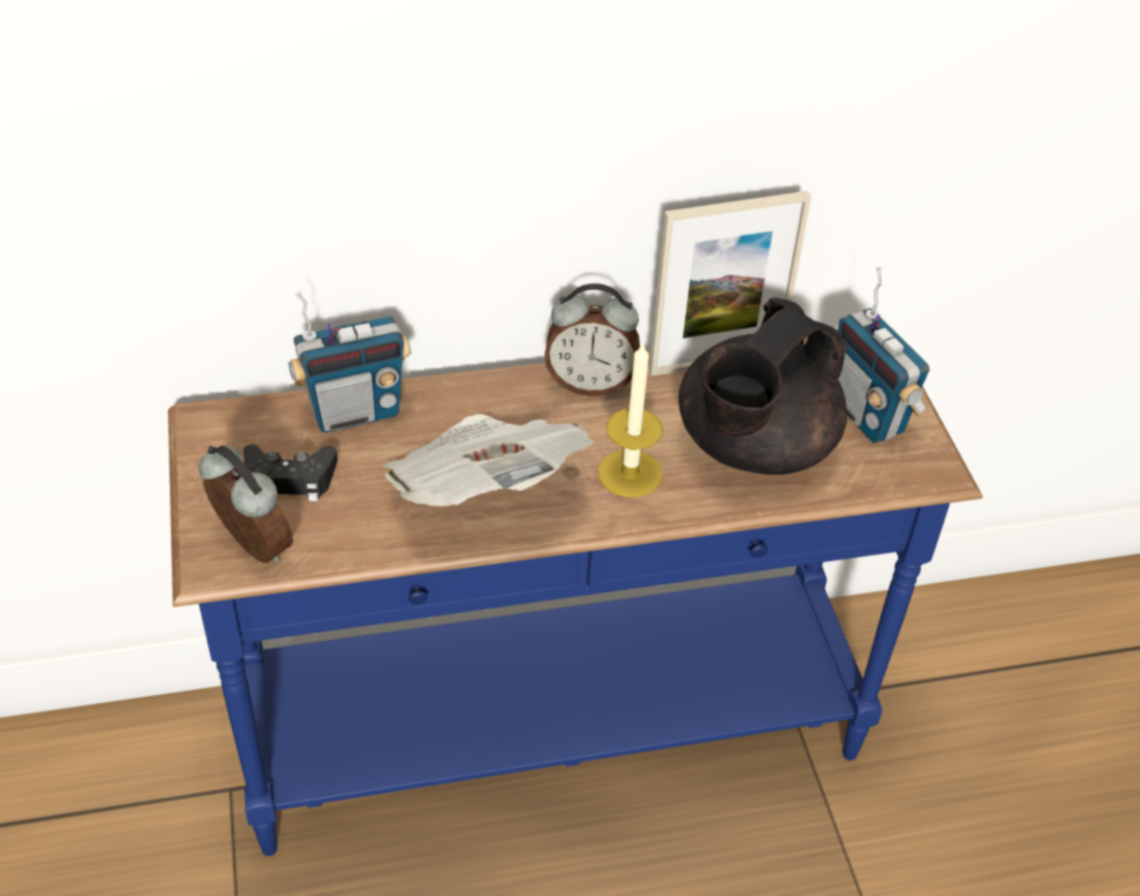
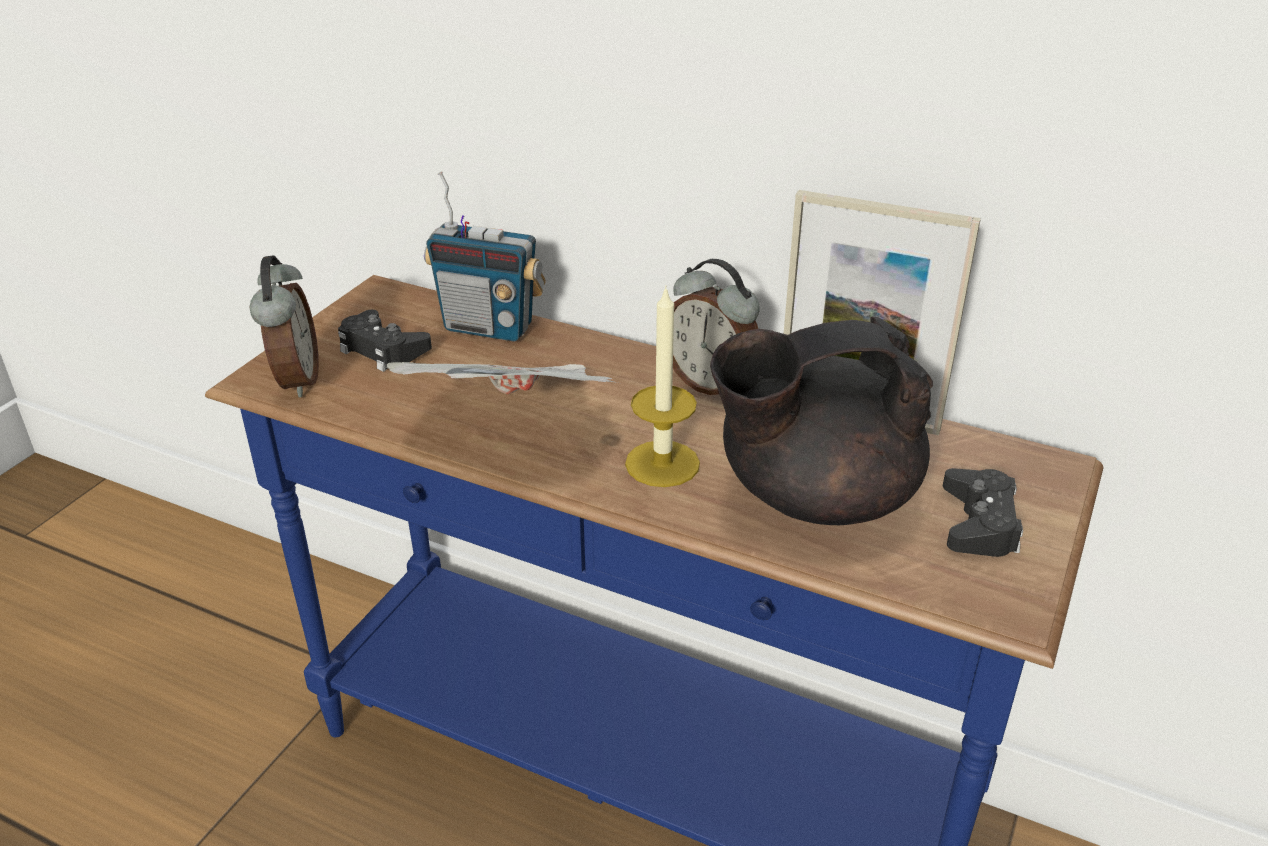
camera: 40 degrees right, 10 degrees down
radio [838,267,930,443] -> black game controller [943,468,1023,557]

